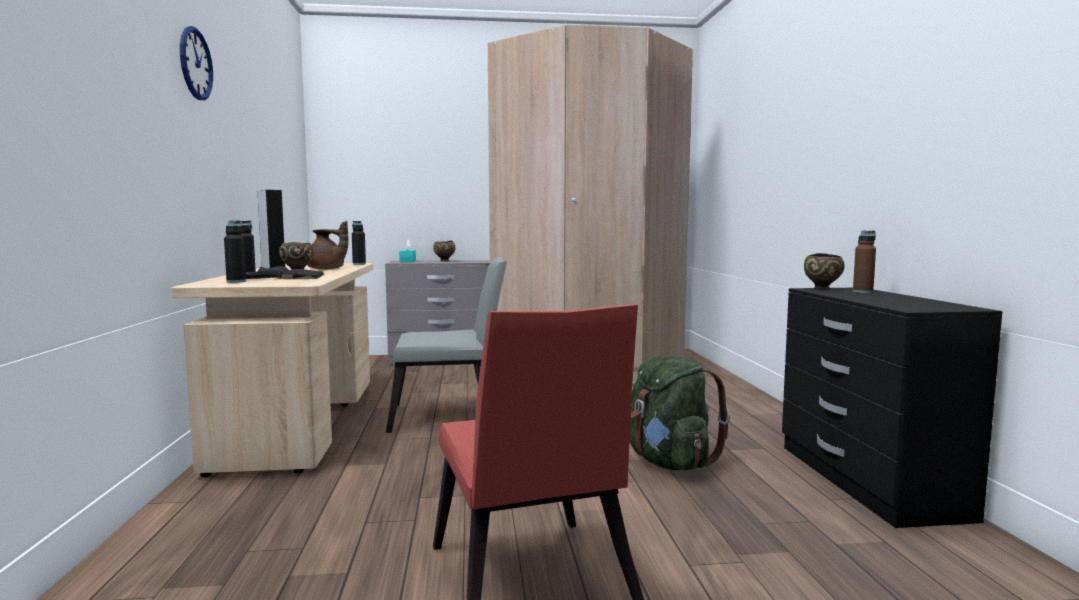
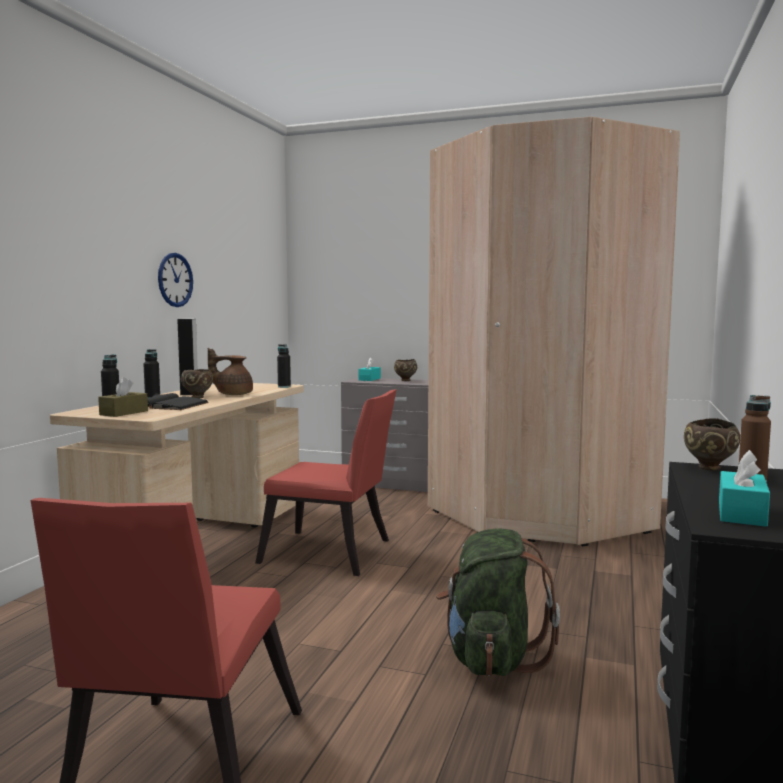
camera: 25 degrees right, 0 degrees up
wall clock [180,26,213,100] -> wall clock moved to [158,253,193,307]
brown teapot [307,221,349,270] -> brown teapot turned 135 degrees clockwise [208,348,253,395]
grey chair [386,257,507,433] -> red chair [255,390,396,576]
none -> brown tissue box [98,377,148,417]
none -> turquoise tissue box [719,450,770,527]

